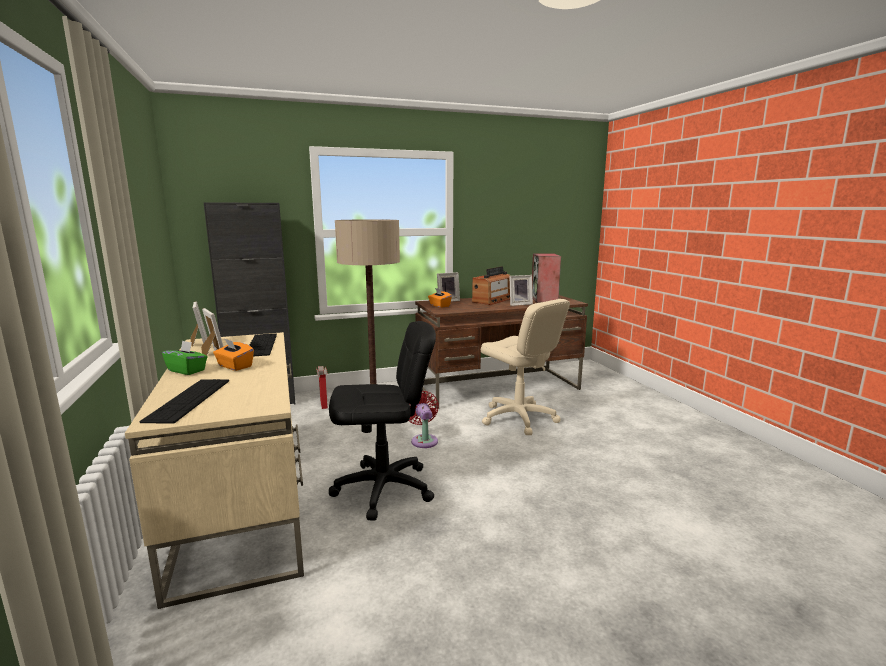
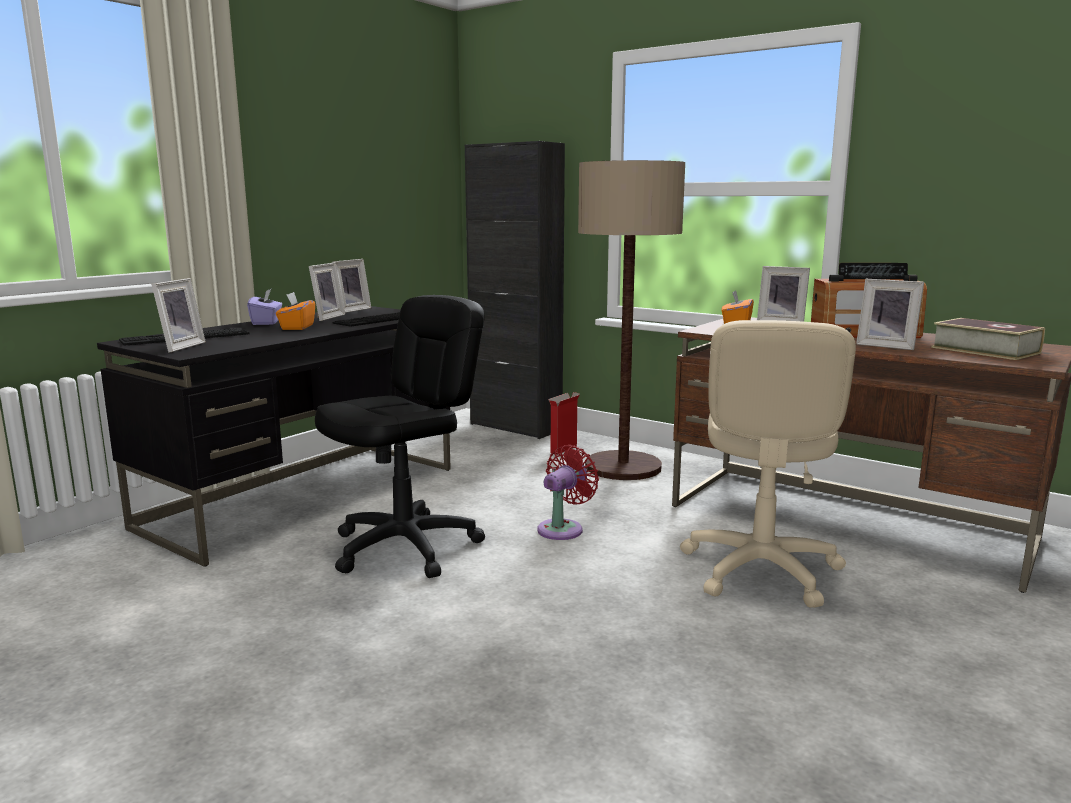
camera: 55 degrees right, 0 degrees up
beige desk [125,332,304,609] -> black desk [97,306,451,567]
green tissue box [162,340,208,375] -> purple tissue box [247,289,282,325]
black office chair [329,321,436,521] -> black office chair turned 90 degrees counterclockwise [315,295,485,578]
speaker [532,253,561,302] -> book [931,318,1045,360]
none -> picture frame [151,278,206,353]

